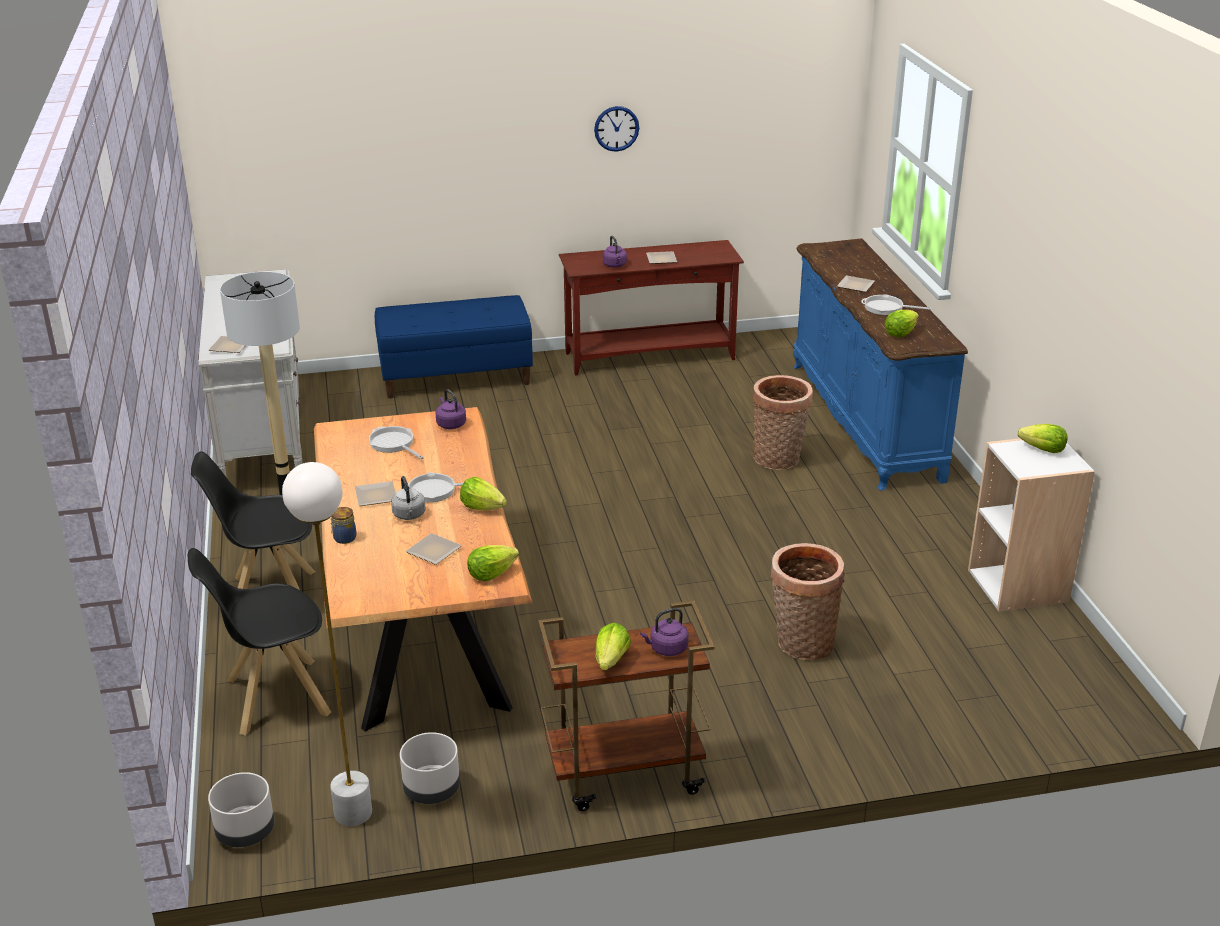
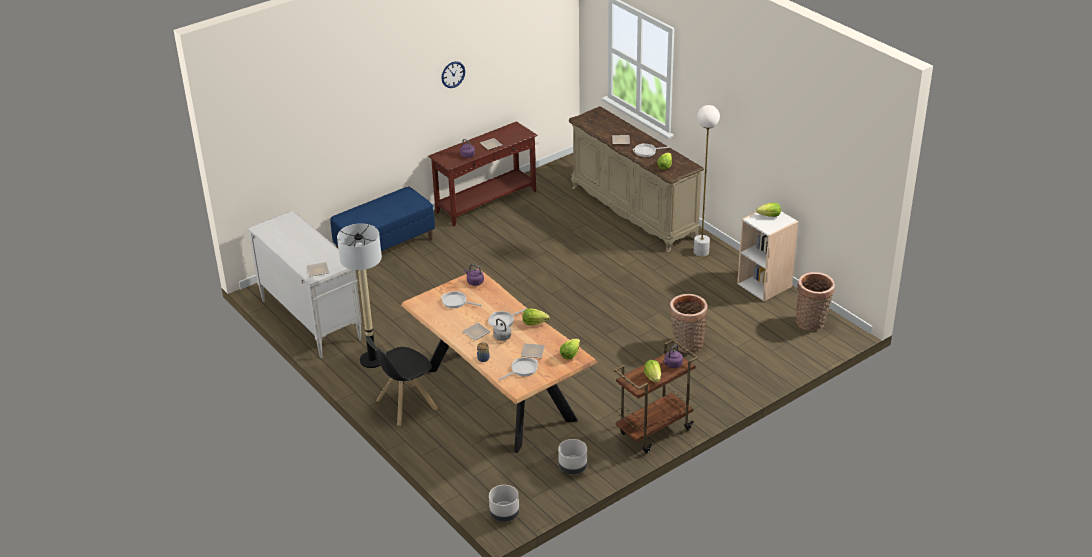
camera: 25 degrees left, 5 degrees up
black chair [188,548,331,736] -> none
white floor lamp [282,462,372,826] -> white floor lamp moved to [694,105,720,257]
basket [752,375,813,470] -> basket moved to [796,272,835,331]
blue cabinet [793,238,968,490] -> beige cabinet [569,106,704,252]
none -> frying pan [499,357,538,380]

